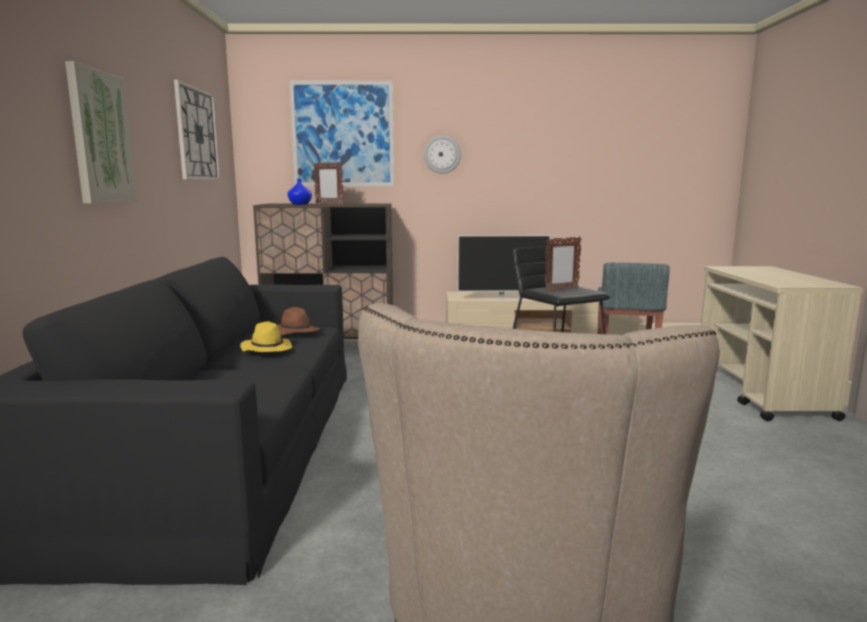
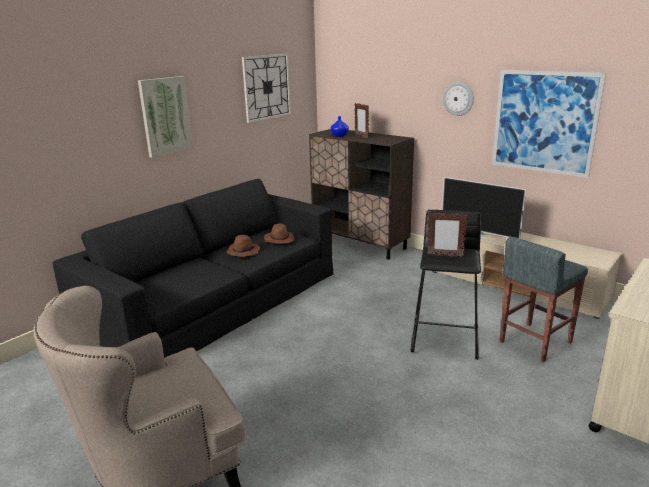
camera: 40 degrees right, 10 degrees up
yellow hat [240,322,292,352] -> brown hat [226,235,260,257]
picture [289,81,394,186] -> picture moved to [492,70,606,178]

